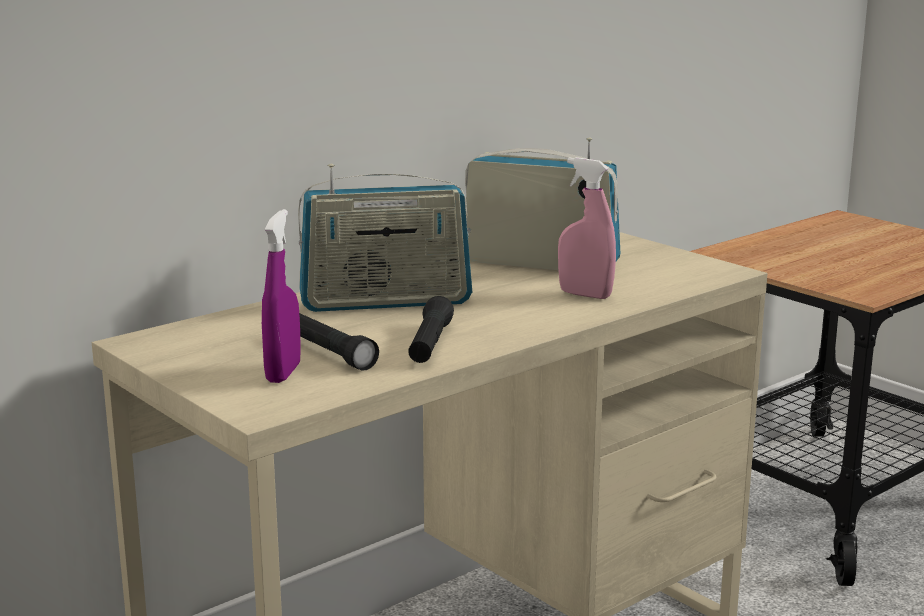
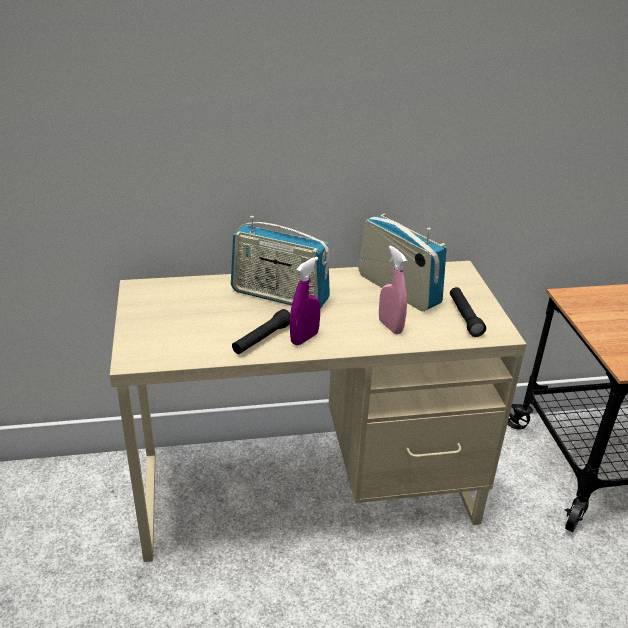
camera: 30 degrees right, 15 degrees up
purple spray bottle [262,209,301,383] -> purple spray bottle moved to [290,257,320,345]
black flashlight [299,313,379,371] -> black flashlight moved to [450,287,486,337]

